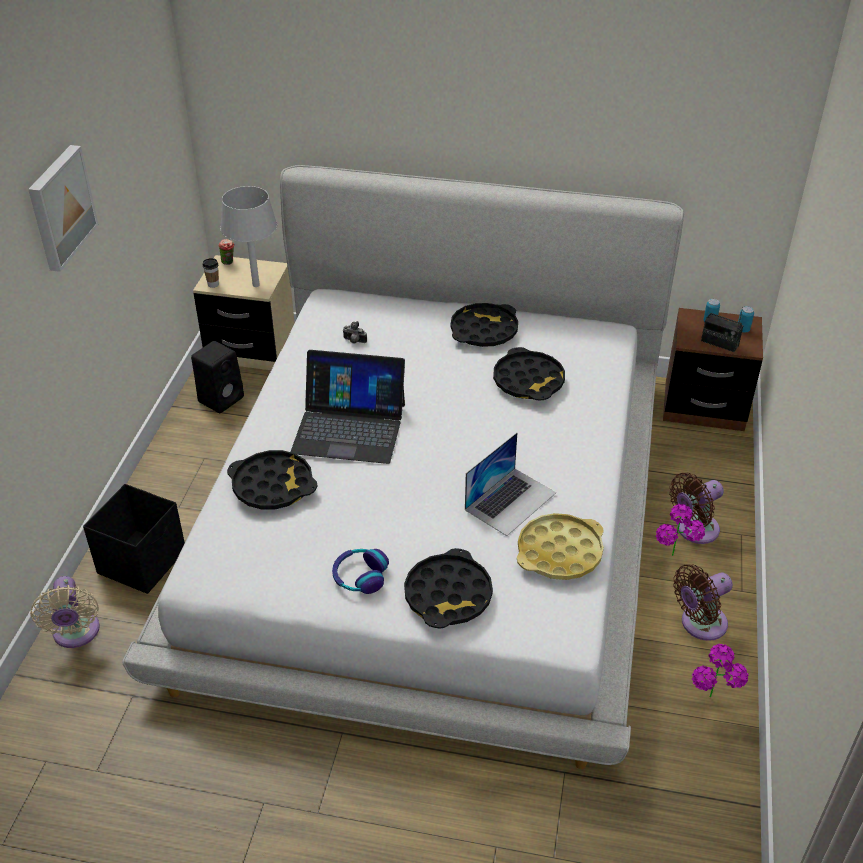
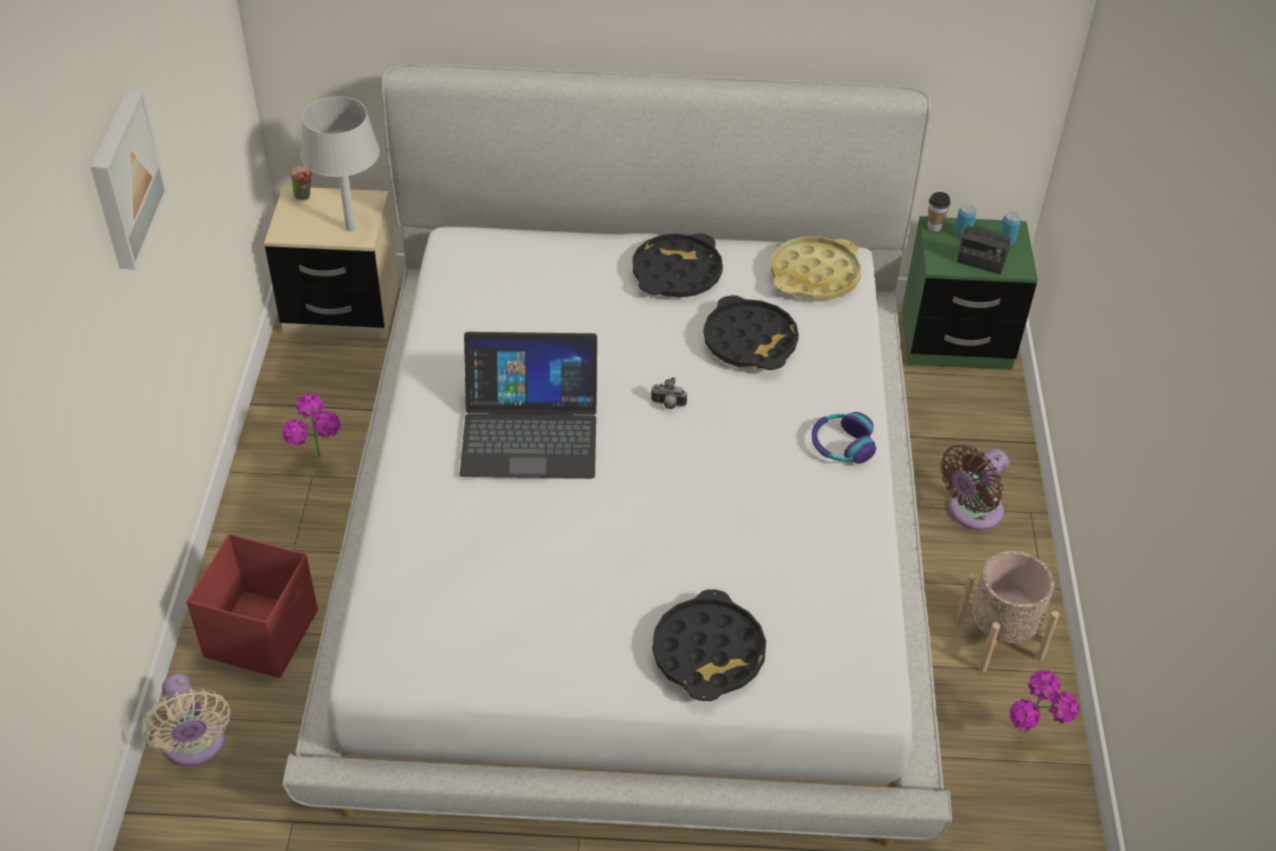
camera: 10 degrees left, 5 degrees up
black storage box [83,484,185,594] -> red storage box [186,534,318,678]
black speaker [191,341,244,413] -> none
cup [203,258,219,288] -> cup moved to [927,192,950,231]
black tray [227,450,317,509] -> none
headphones [332,549,389,594] -> headphones moved to [812,412,876,464]
camera [342,321,367,343] -> camera moved to [651,377,687,409]
laptop [465,432,556,536] -> none
yellow tray [517,513,604,580] -> yellow tray moved to [771,236,861,300]
potted plant [656,504,705,556] -> potted plant moved to [282,393,341,457]
brown nightstand [663,308,763,431] -> green nightstand [902,216,1038,370]
brown fan [673,564,733,641] -> beige planter [956,551,1059,673]

